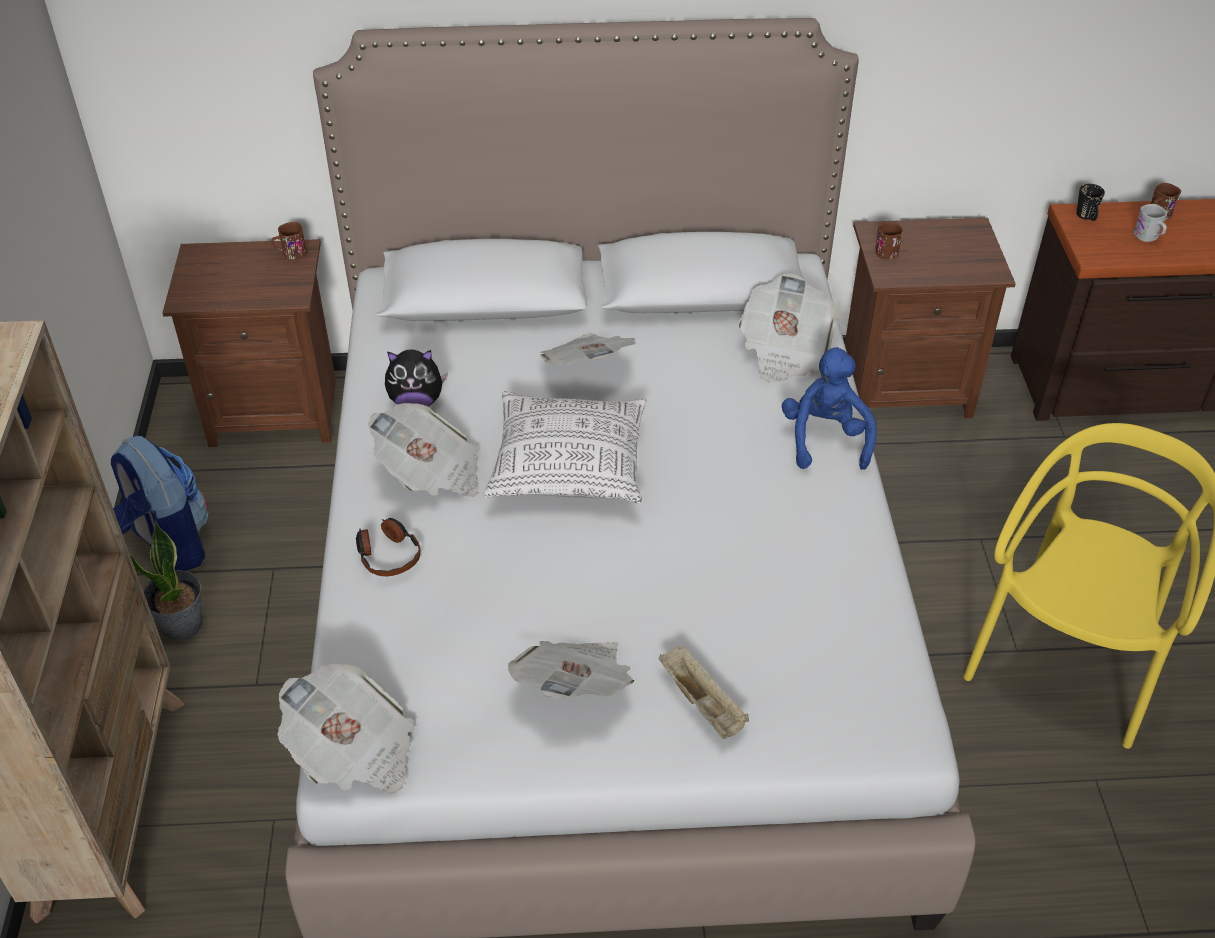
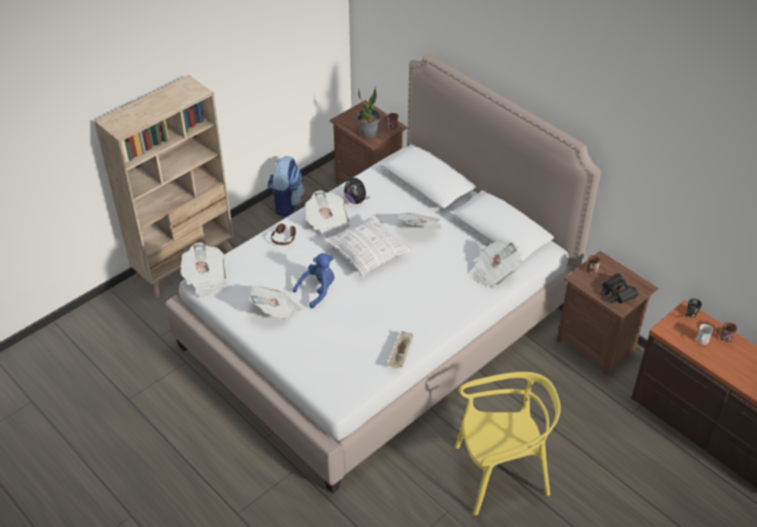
camera: 50 degrees right, 0 degrees up
potted plant [129,522,203,641] -> potted plant moved to [357,86,381,138]
beige tray [658,646,749,739] -> beige tray moved to [388,331,413,368]
blue plush toy [782,348,877,470] -> blue plush toy moved to [293,253,335,308]
none -> black binoculars [601,273,638,304]

